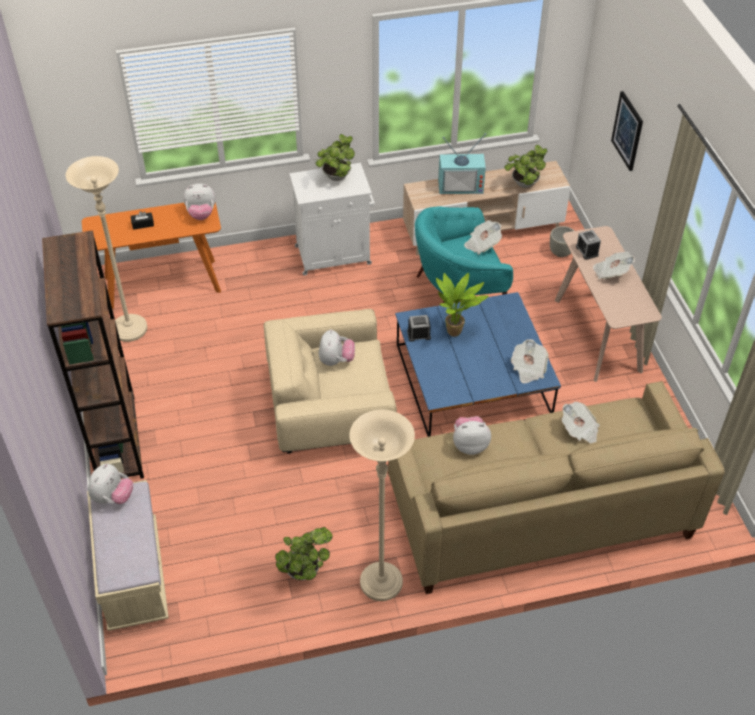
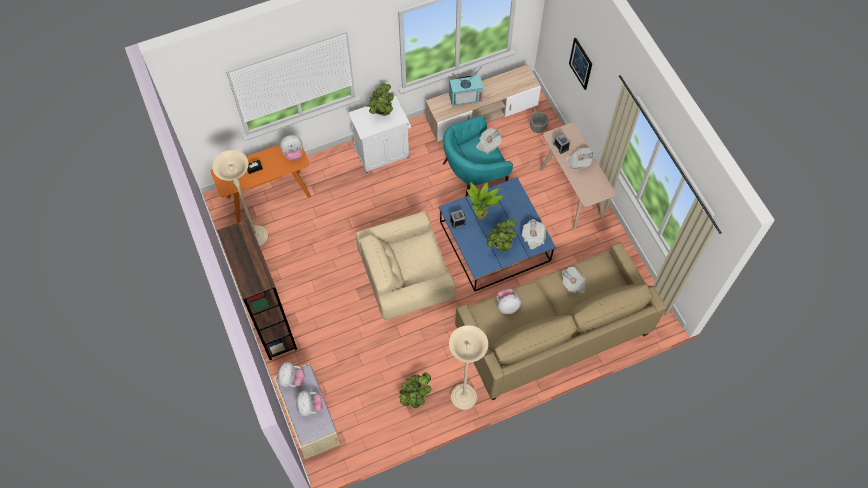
camera: 10 degrees left, 15 degrees up
plush toy [319,329,355,366] -> plush toy moved to [296,391,323,416]
potted plant [504,145,547,188] -> potted plant moved to [486,218,517,252]

